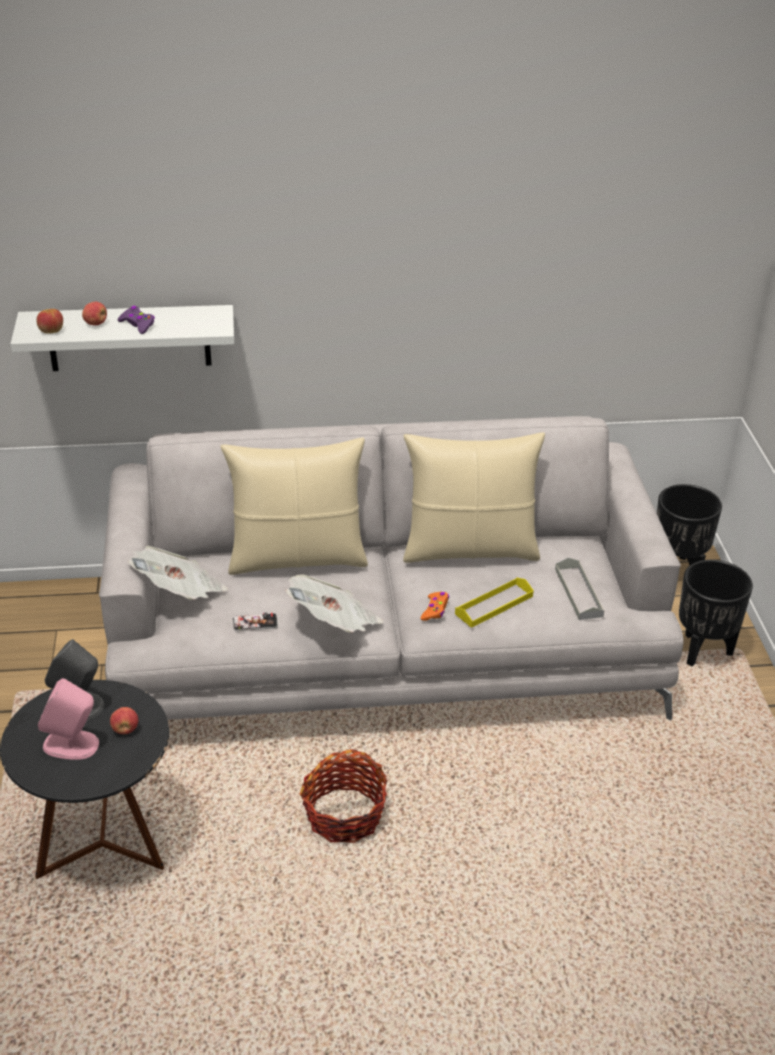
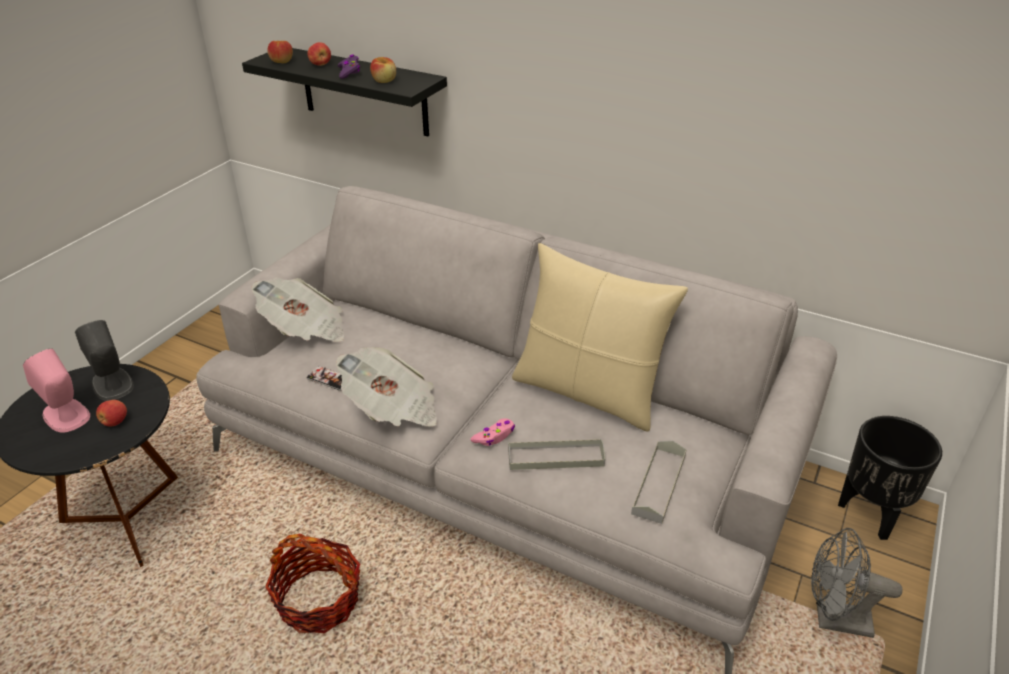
camera: 35 degrees right, 0 degrees up
white shelf [11,305,234,371] -> black shelf [242,48,447,136]
beige pillow [221,437,368,575] -> none
orange game controller [421,592,449,621] -> pink game controller [471,418,515,446]
yellow tray [455,578,534,628] -> grey tray [508,439,605,470]
black planter [679,560,753,667] -> grey fan [811,528,903,638]
none -> apple [370,57,396,83]

